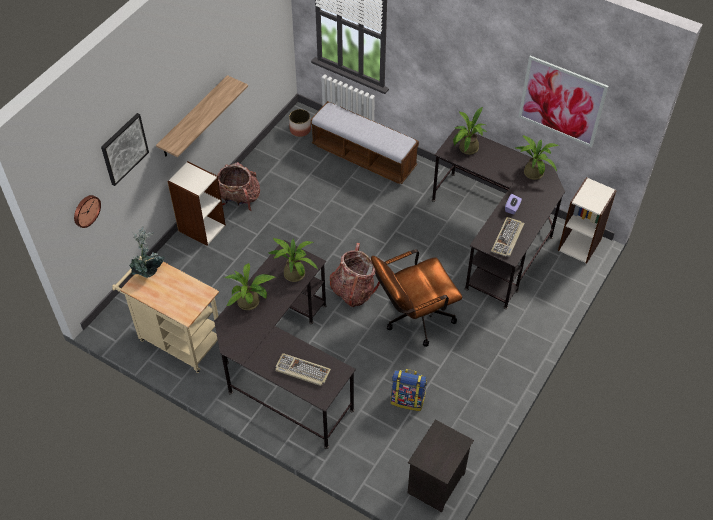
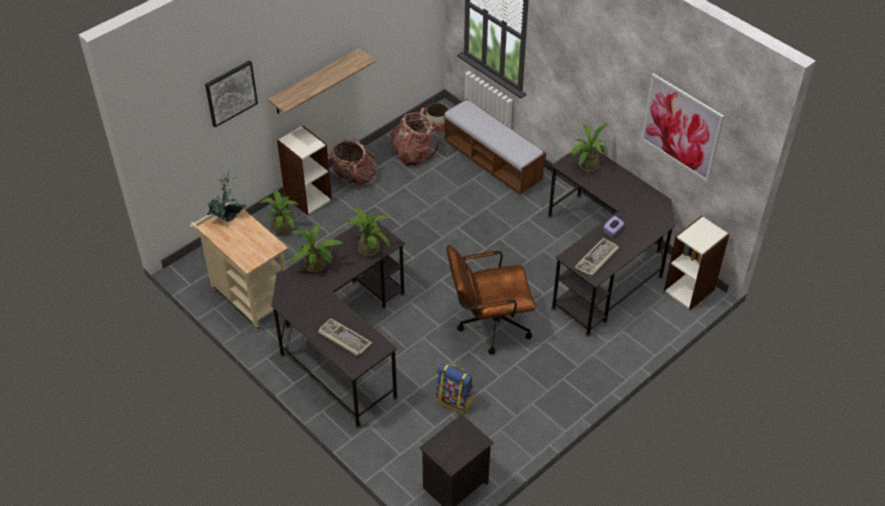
camera: 15 degrees right, 5 degrees down
wall clock [74,195,101,228] -> none
backpack [329,243,384,307] -> backpack moved to [391,108,442,166]
potted plant [515,135,559,180] -> potted plant moved to [260,189,299,235]

